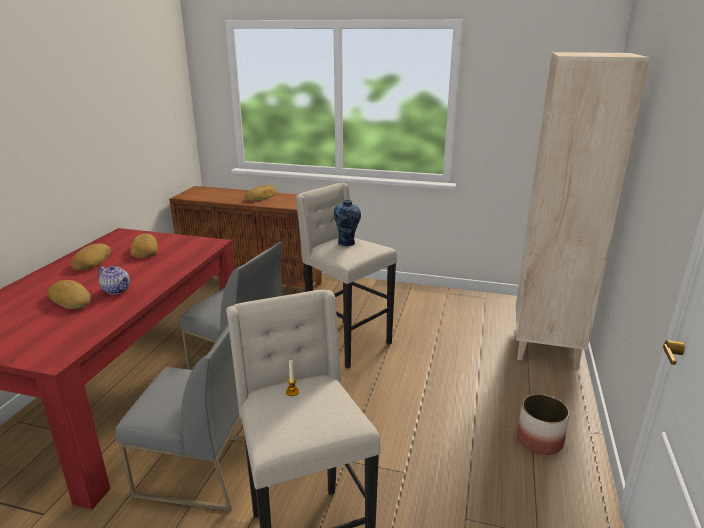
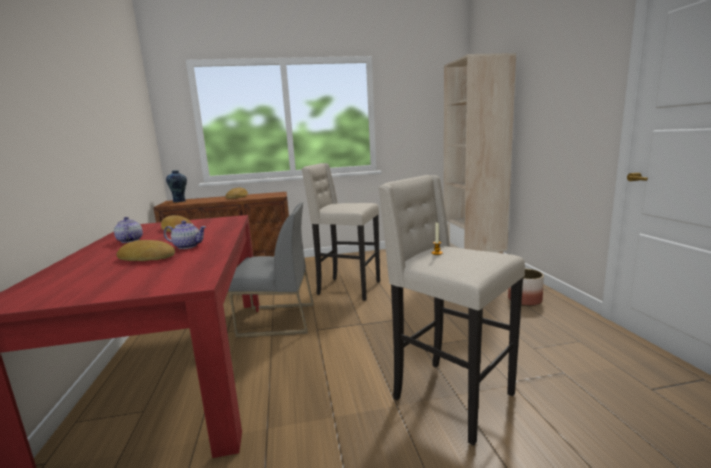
camera: 25 degrees left, 10 degrees down
bread [71,244,111,270] -> teapot [114,217,143,243]
grey chair [115,323,245,511] -> none
vase [334,199,361,246] -> vase moved to [166,170,187,202]

